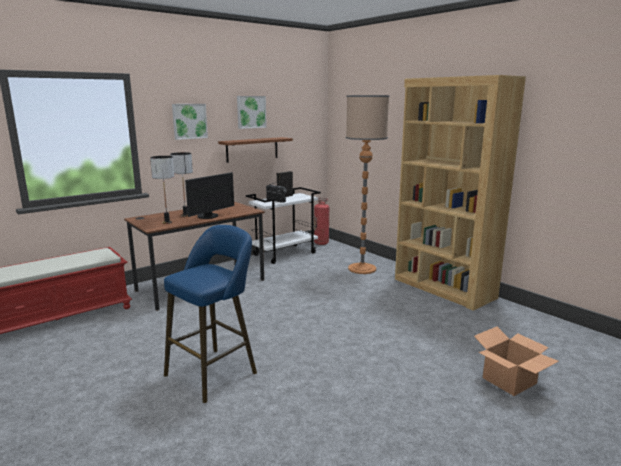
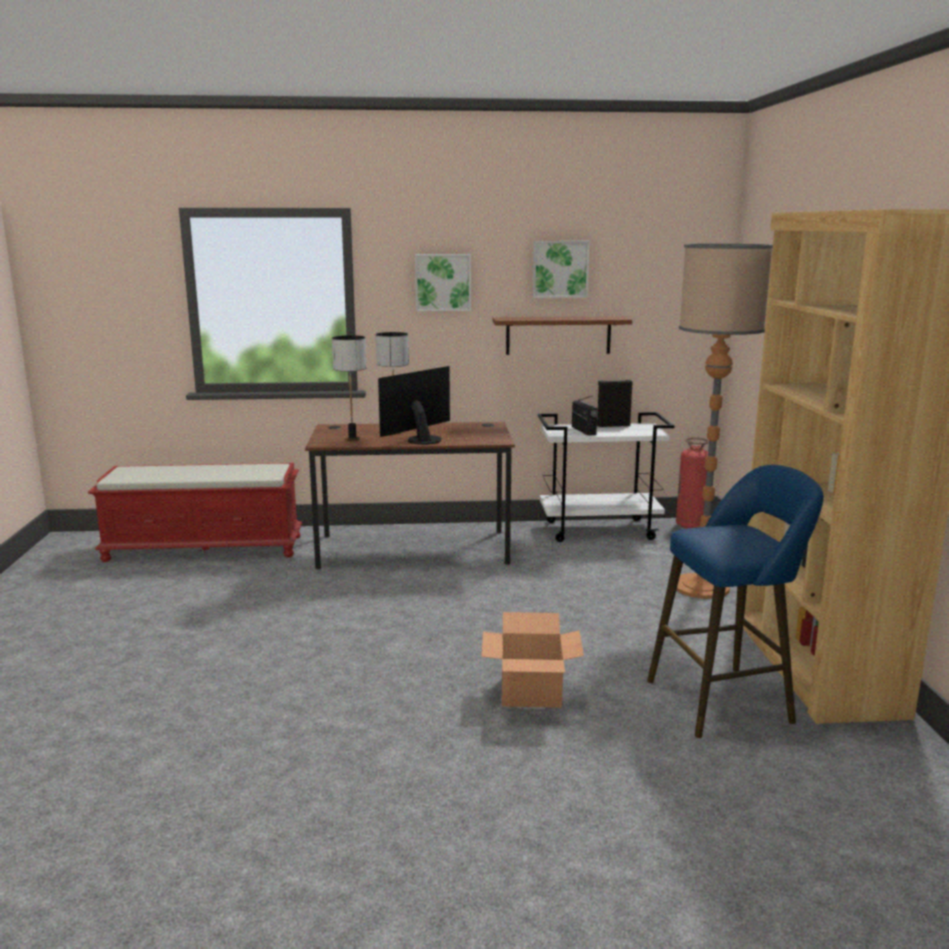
camera: 35 degrees right, 0 degrees up
blue stool [164,225,257,403] -> blue stool moved to [647,465,824,738]
monitor [185,172,234,219] -> monitor turned 150 degrees clockwise [378,366,450,445]
cardboard box [474,327,559,396] -> cardboard box moved to [482,612,584,708]

